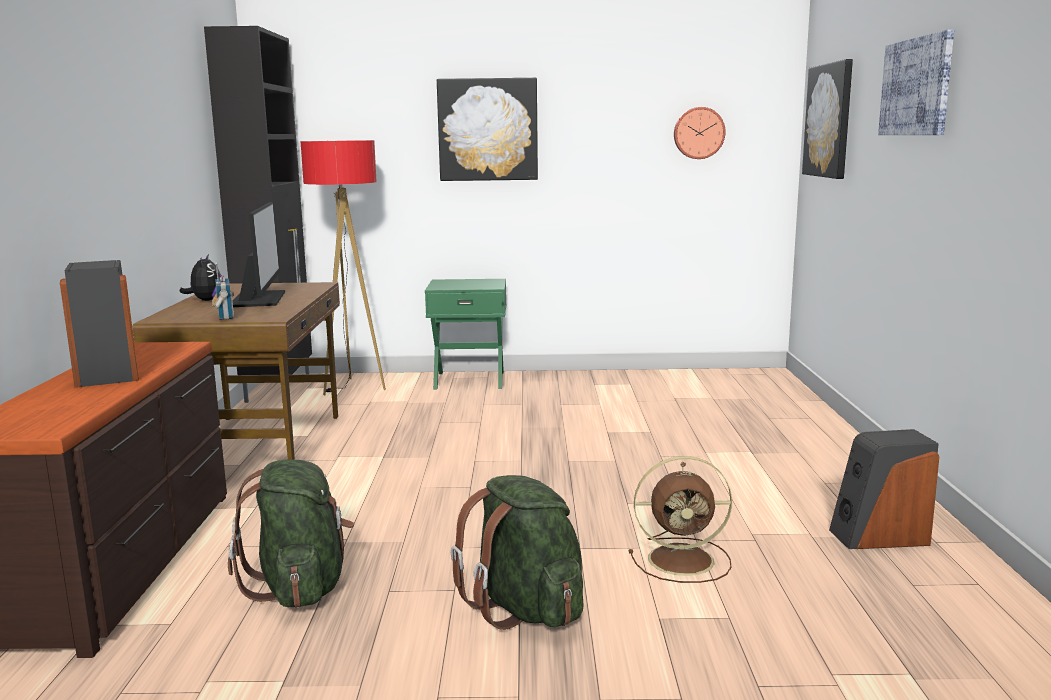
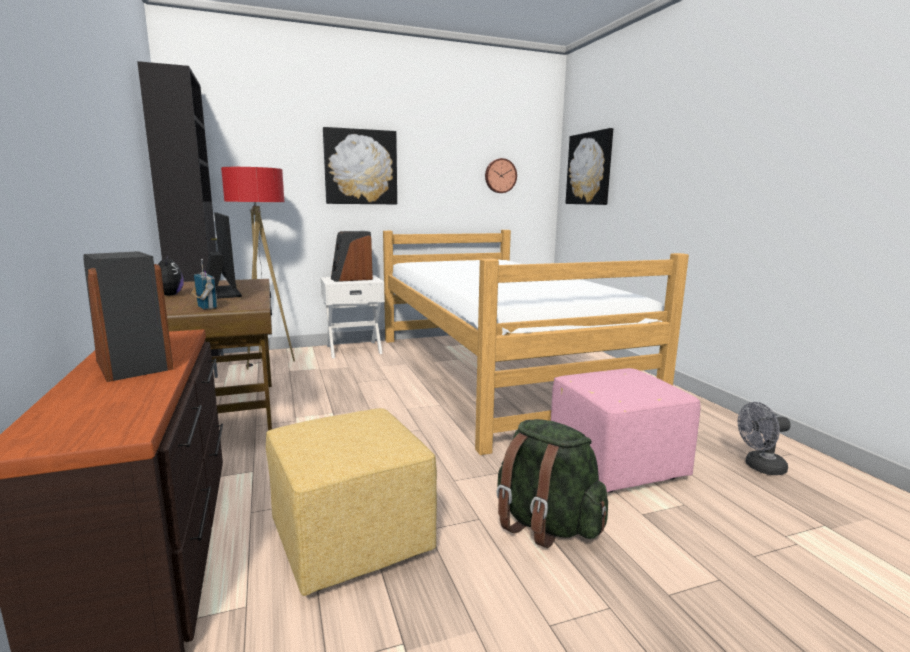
camera: 20 degrees left, 0 degrees up
green backpack [228,459,354,608] -> yellow ottoman [266,408,437,596]
green nightstand [425,279,506,390] -> white nightstand [320,275,385,358]
brown fan [629,456,732,583] -> pink ottoman [551,368,700,492]
speaker [829,429,940,549] -> speaker moved to [331,231,373,282]
picture [878,30,954,135] -> none
none -> bed [383,230,689,455]
none -> grey fan [738,402,791,475]

